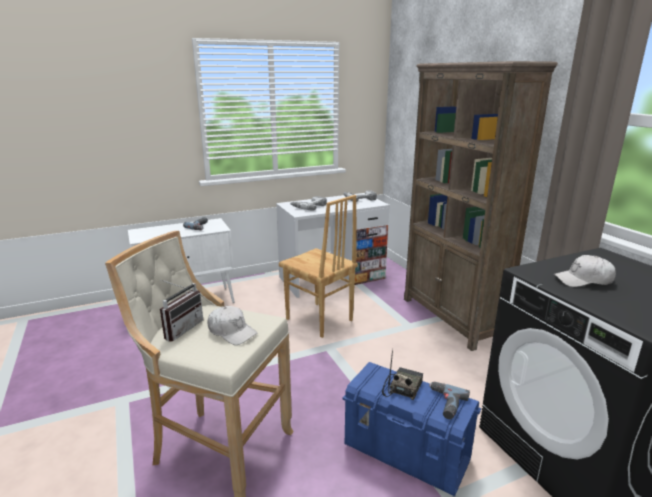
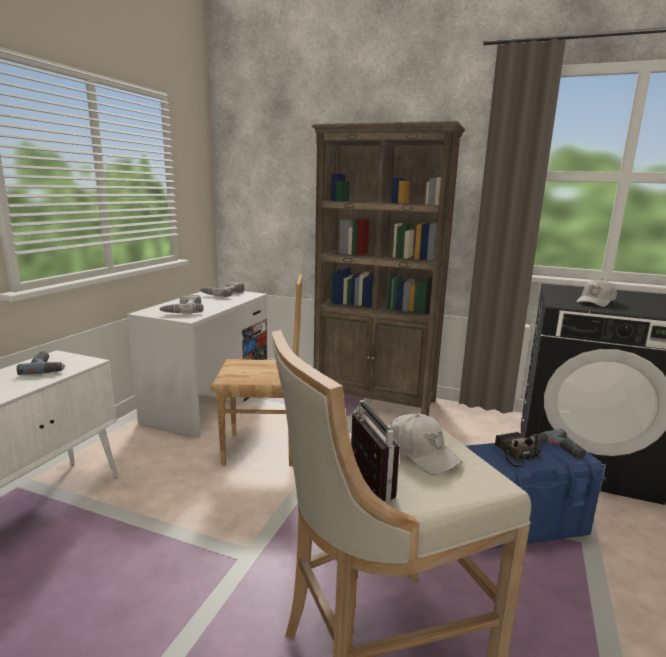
camera: 45 degrees left, 5 degrees down
white cap [207,306,257,345] -> white cap turned 60 degrees clockwise [389,414,463,475]

